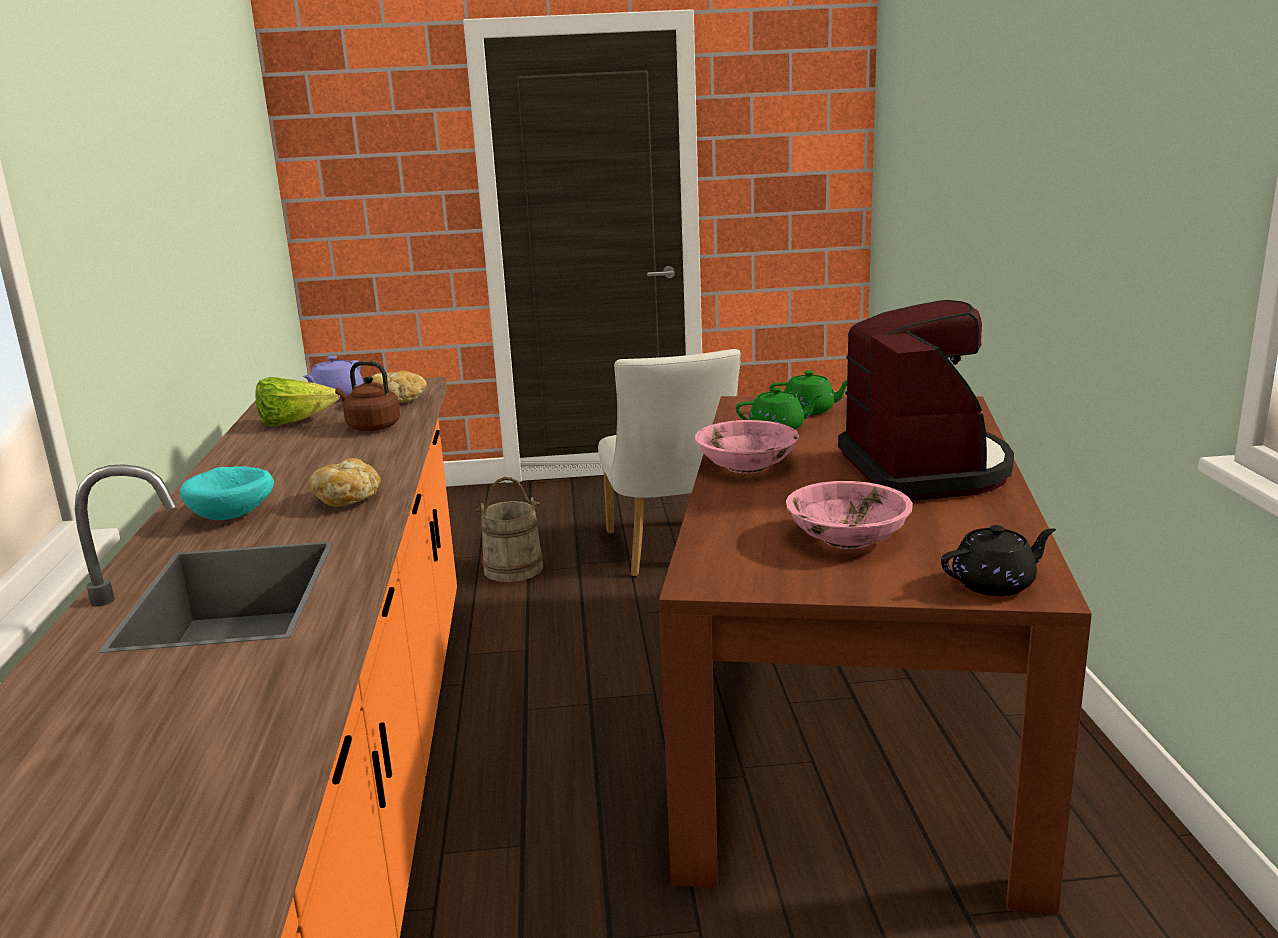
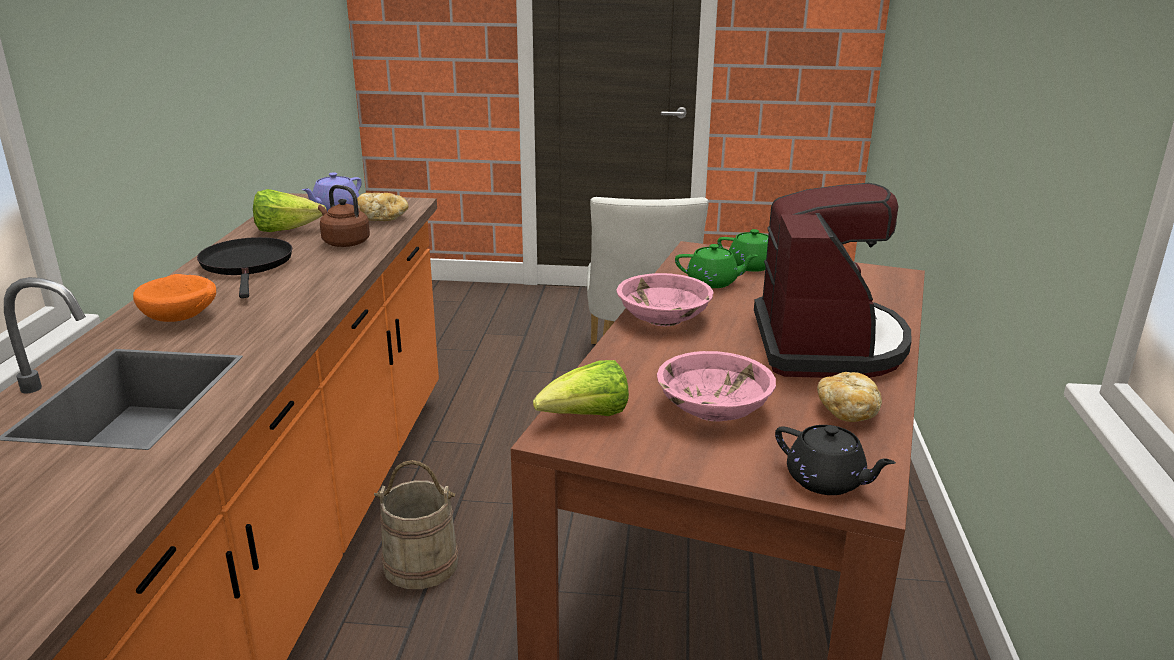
camera: 10 degrees right, 5 degrees up
turquoise bowl [180,466,274,520] -> orange bowl [133,274,216,322]
bread [309,458,381,507] -> bread moved to [817,372,882,422]
beige bucket [476,477,543,582] -> beige bucket moved to [374,460,459,589]
black teapot [941,525,1056,596] -> black teapot turned 45 degrees clockwise [775,425,896,495]
none -> black frying pan [197,237,292,298]
none -> lettuce [533,360,629,416]

